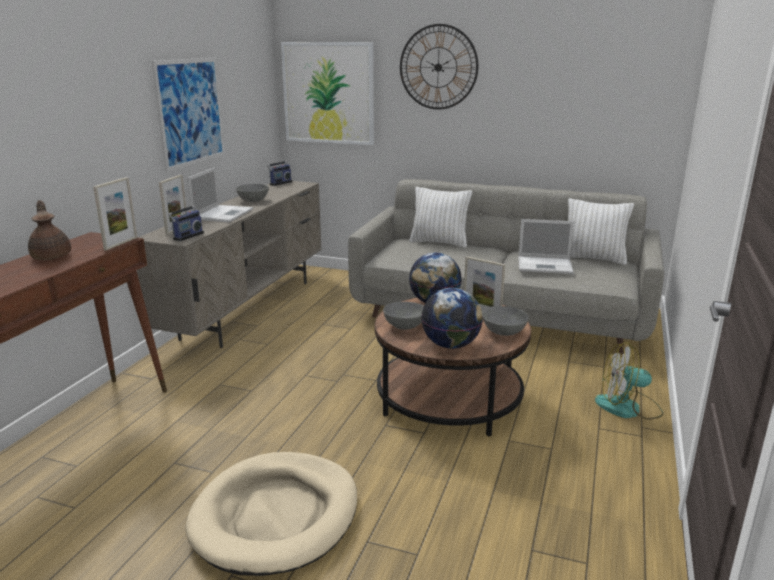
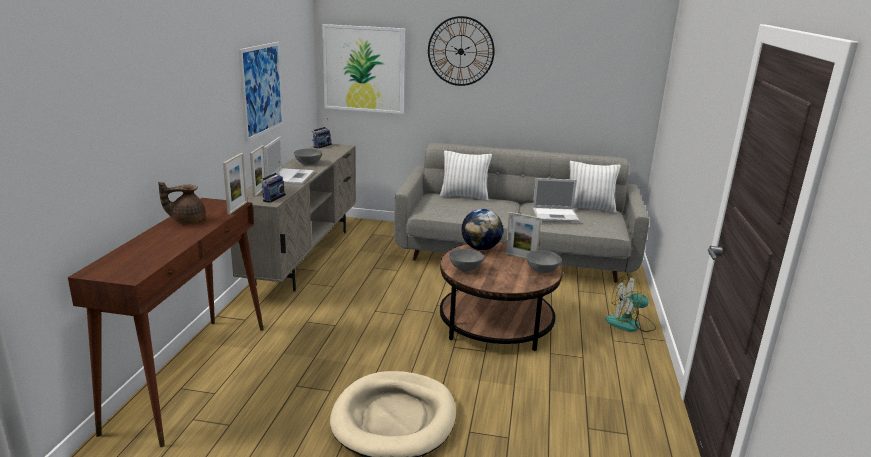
camera: 10 degrees left, 0 degrees up
brown teapot [28,200,71,260] -> brown teapot turned 75 degrees counterclockwise [158,182,206,223]
globe [421,288,483,349] -> none

